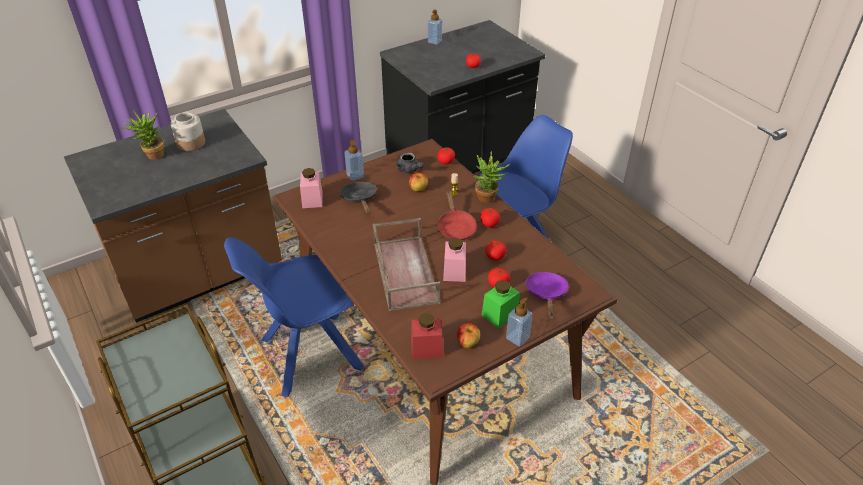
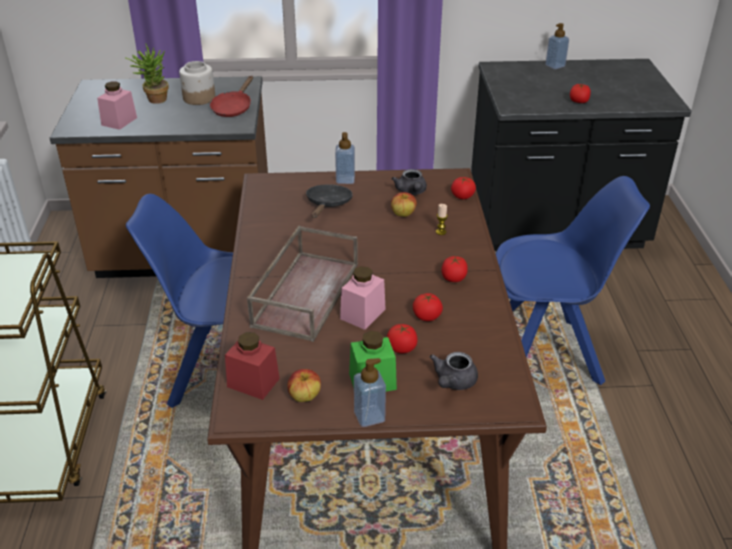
camera: 30 degrees right, 5 degrees down
pink jar [300,168,323,208] -> pink jar moved to [97,82,137,130]
red frying pan [438,190,477,240] -> red frying pan moved to [210,76,253,117]
potted plant [474,151,510,203] -> none
purple frying pan [525,272,569,319] -> grey teapot [430,352,478,390]

